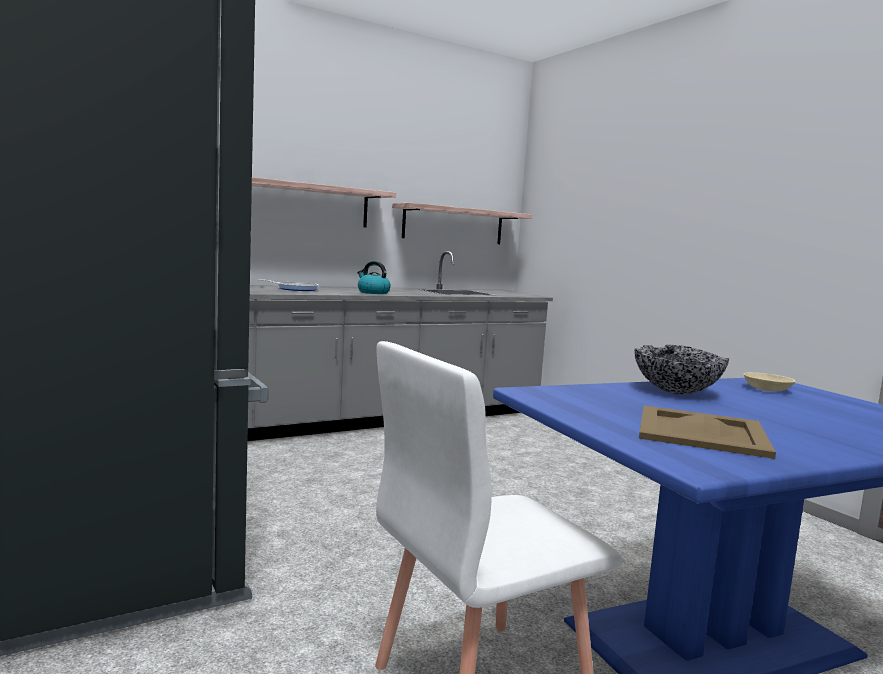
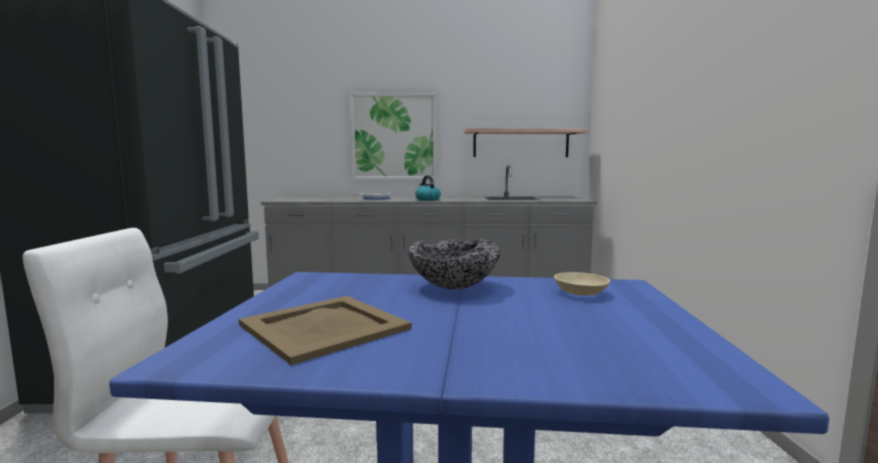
camera: 30 degrees right, 0 degrees up
shelf [252,177,396,227] -> picture [350,93,437,180]

